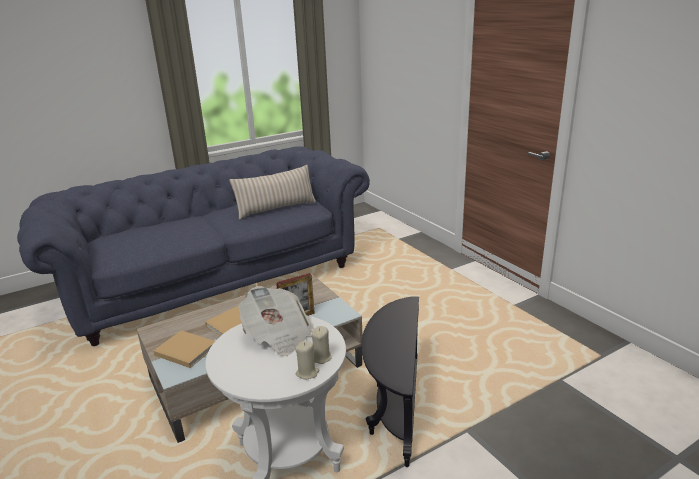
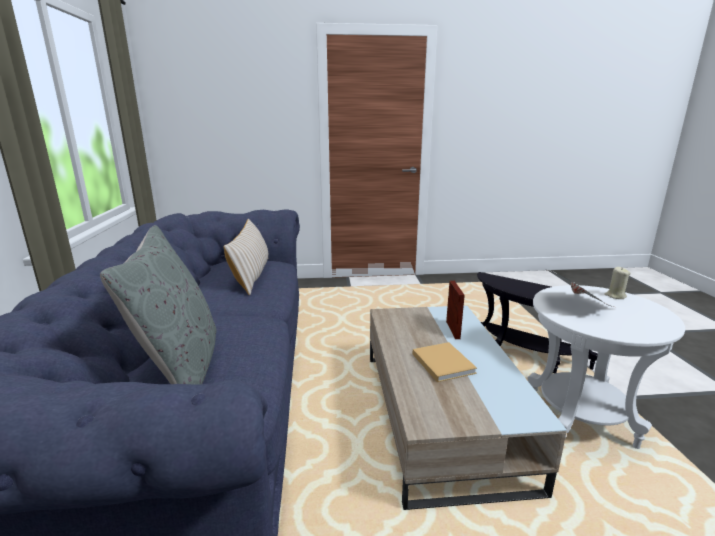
camera: 65 degrees left, 5 degrees down
beige book [153,330,215,368] -> none
beige candle [295,341,319,379] -> none
none -> grey pillow [100,225,217,385]

